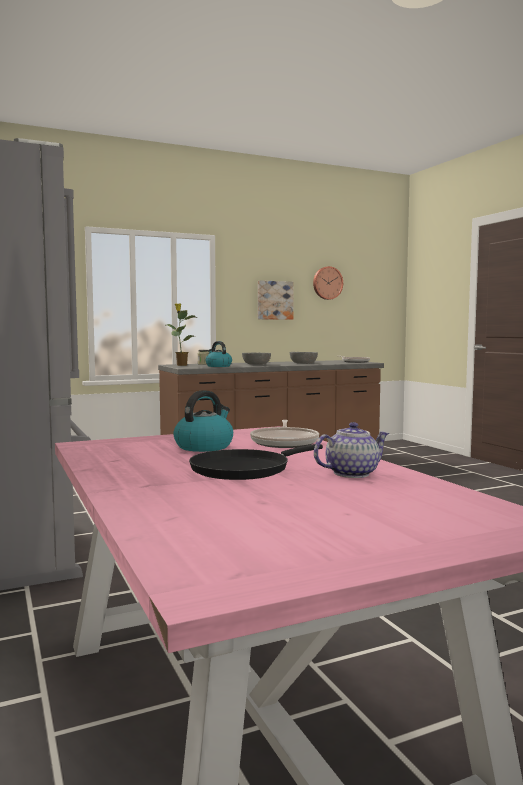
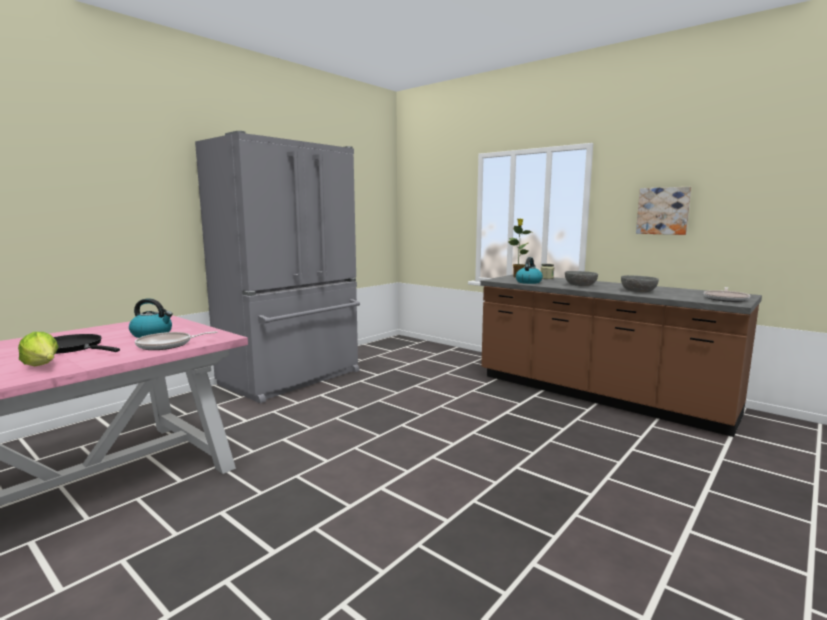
camera: 65 degrees right, 5 degrees up
wall clock [313,266,343,300] -> none
teapot [314,422,390,478] -> lettuce [18,332,59,367]

